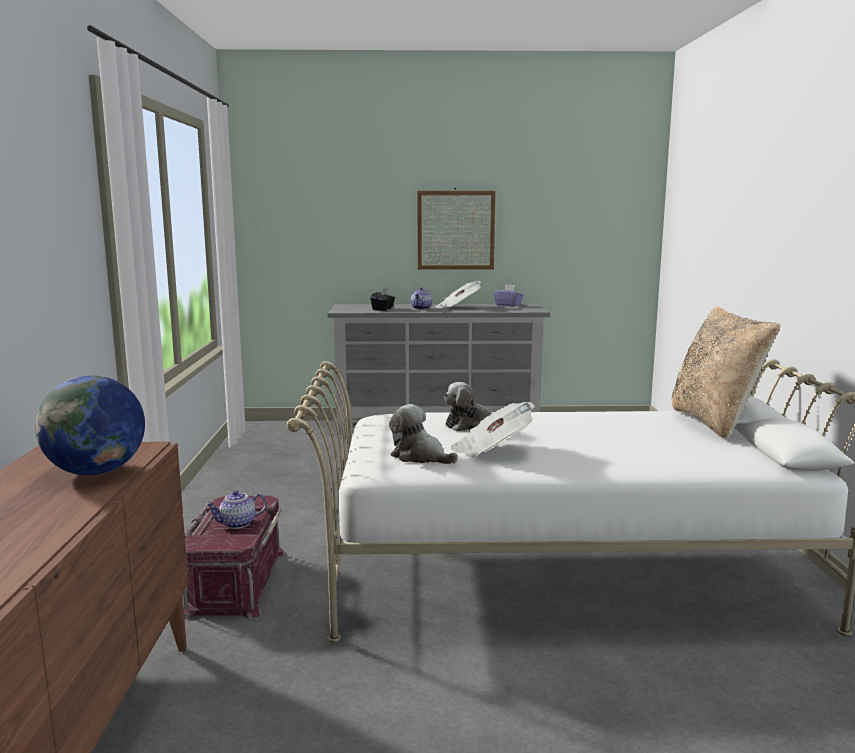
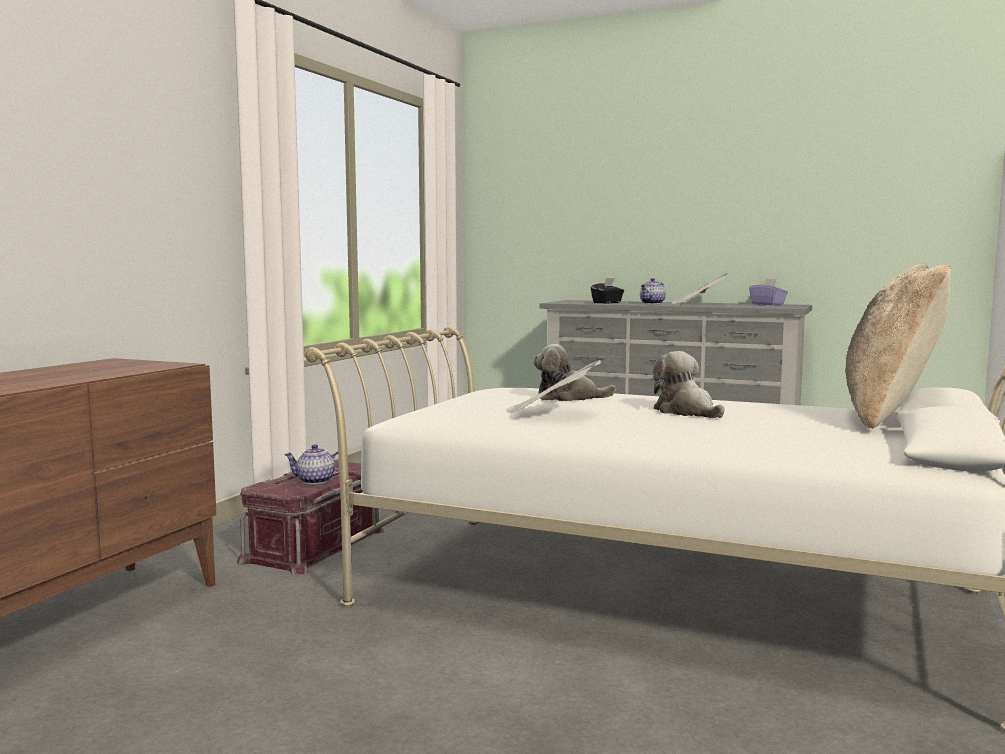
camera: 25 degrees right, 5 degrees down
globe [35,375,145,476] -> none
plush toy [389,404,458,464] -> plush toy moved to [653,351,725,418]
picture [417,188,496,270] -> none

